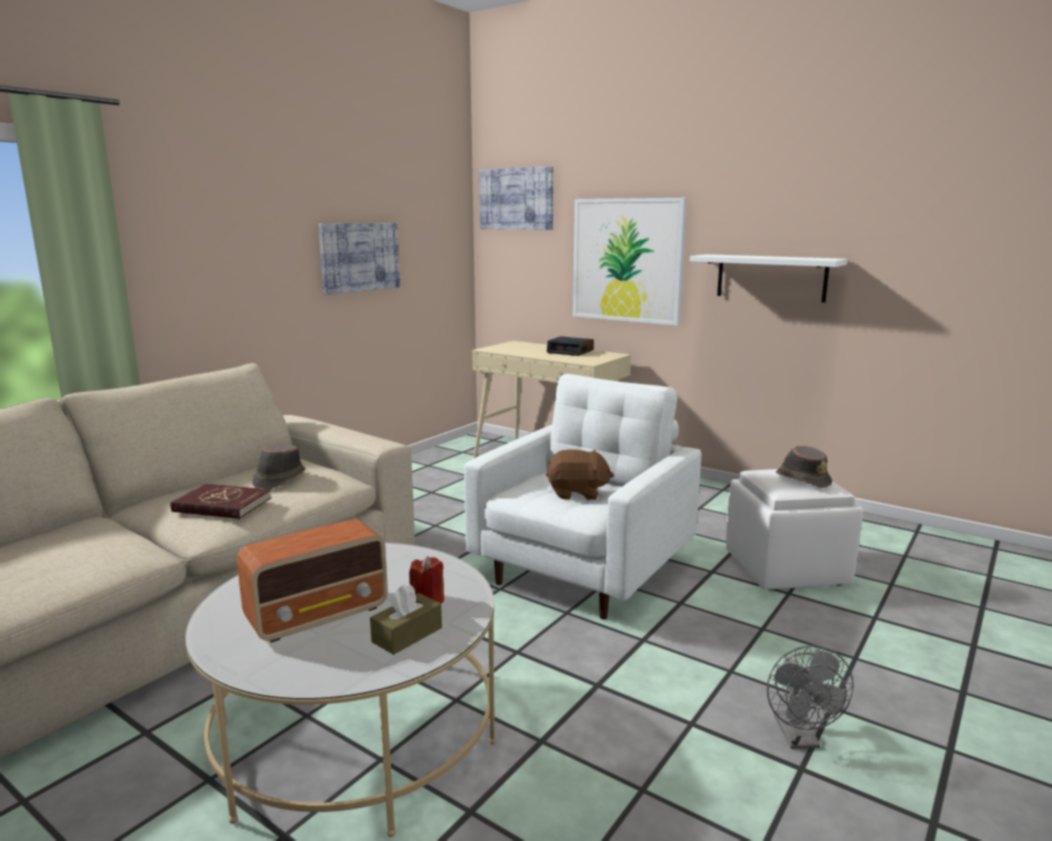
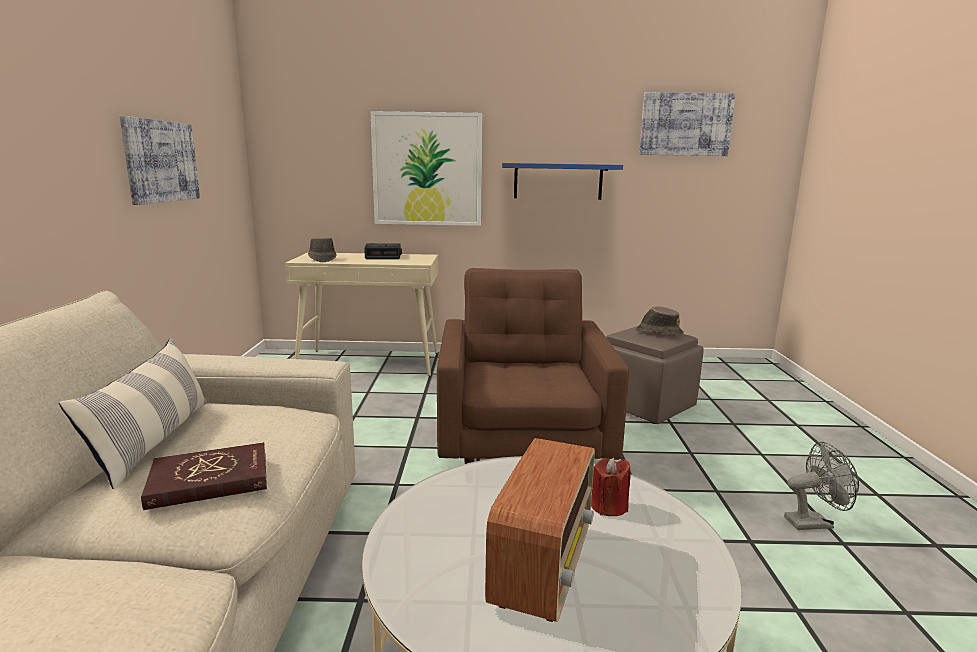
camera: 35 degrees left, 0 degrees up
brown hat [252,445,305,489] -> brown hat moved to [308,238,336,262]
brown tissue box [370,584,442,655] -> none
white armchair [464,374,701,620] -> brown armchair [437,268,629,464]
picture [479,166,553,230] -> picture moved to [639,92,735,156]
brown plush toy [546,449,614,500] -> none
white shelf [690,254,848,303] -> blue shelf [502,163,623,200]
white ottoman [726,469,863,590] -> brown ottoman [606,326,704,424]
grey fan [767,645,854,749] -> grey fan turned 60 degrees counterclockwise [784,442,859,530]
none -> pillow [59,338,207,489]

